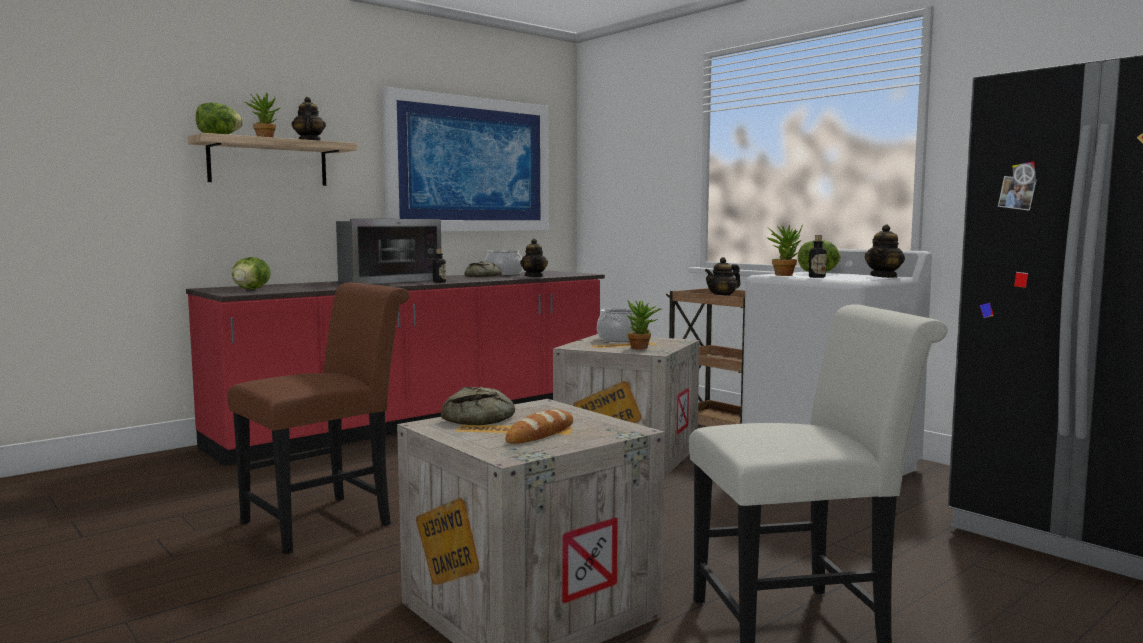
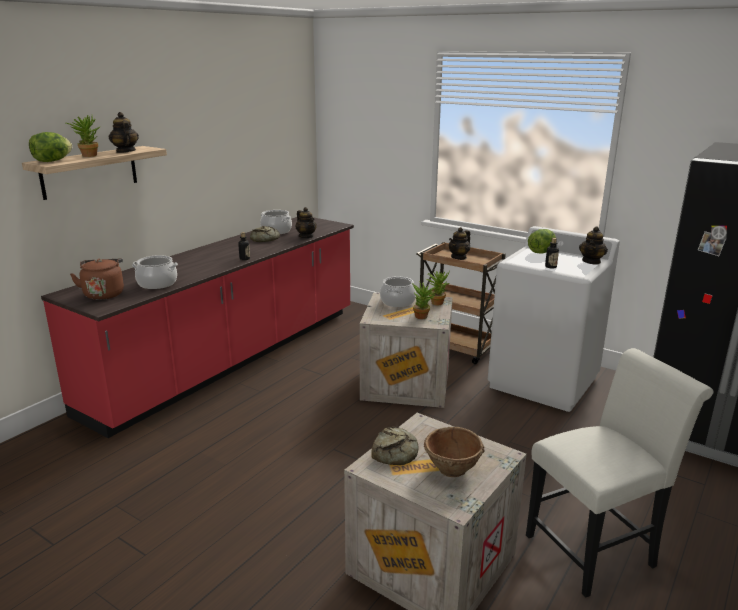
camera: 15 degrees left, 15 degrees up
brown chair [228,282,410,555] -> none
lettuce [232,257,271,289] -> brown kettle [70,258,124,300]
microwave [336,219,441,284] -> none
picture [382,87,549,231] -> none
bread [505,409,573,444] -> brown bowl [424,427,484,477]
potted plant [766,224,803,276] -> potted plant moved to [427,270,450,305]
none -> cooking pot [132,255,178,289]

